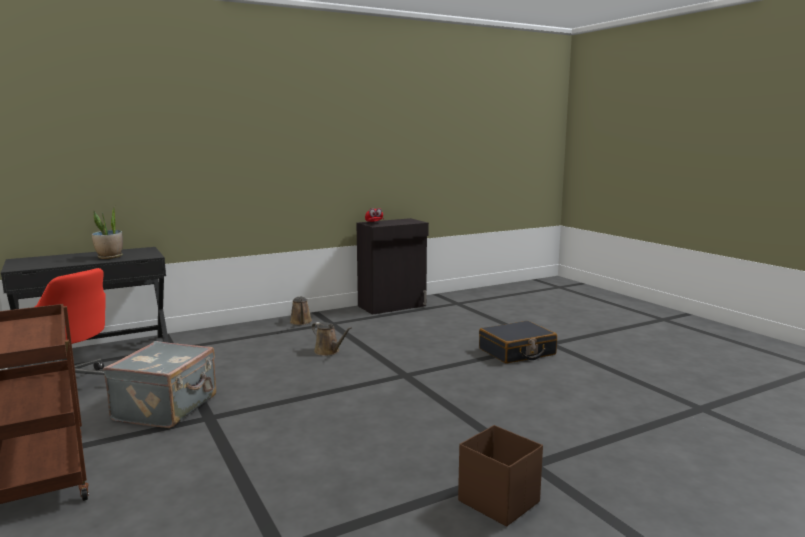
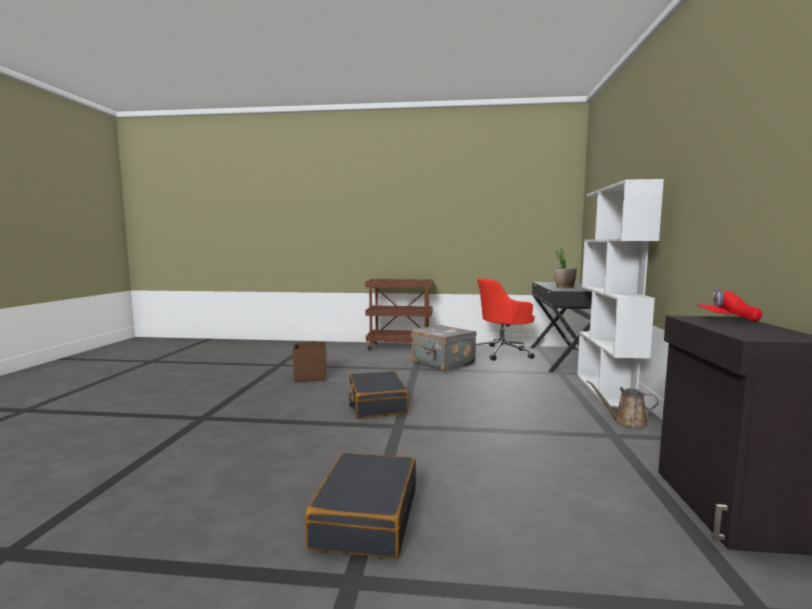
camera: 125 degrees right, 5 degrees down
brown watering can [312,322,352,356] -> none
brown storage box [458,425,543,527] -> brown storage box moved to [293,342,326,382]
none -> black suitcase [348,371,408,418]
none -> white bookcase [577,179,664,407]

